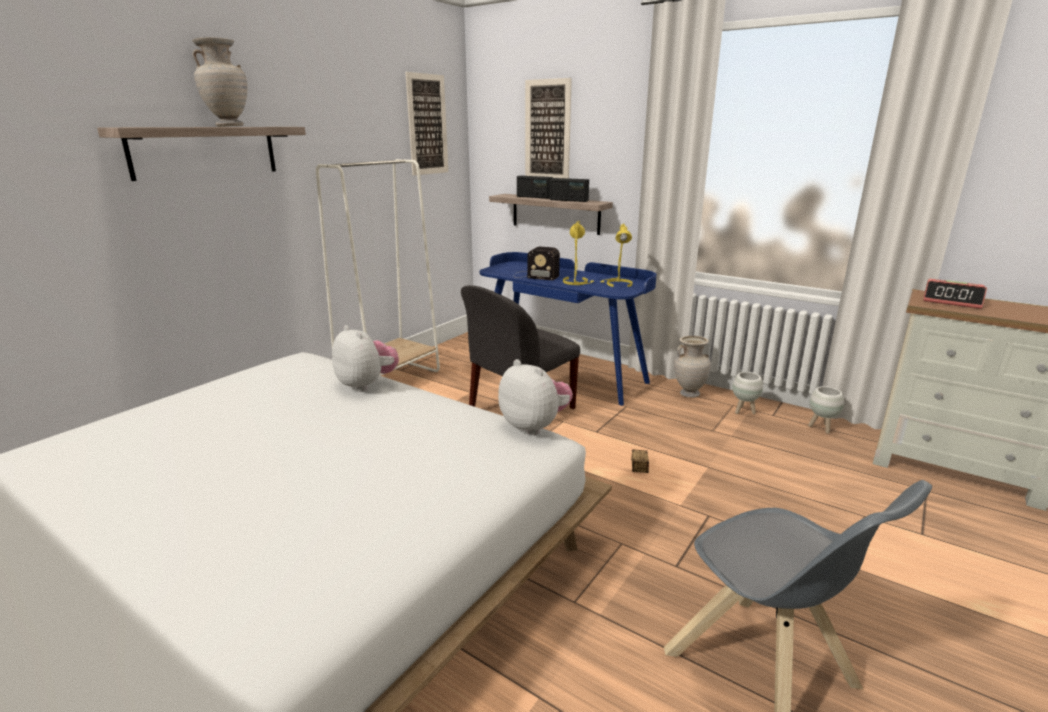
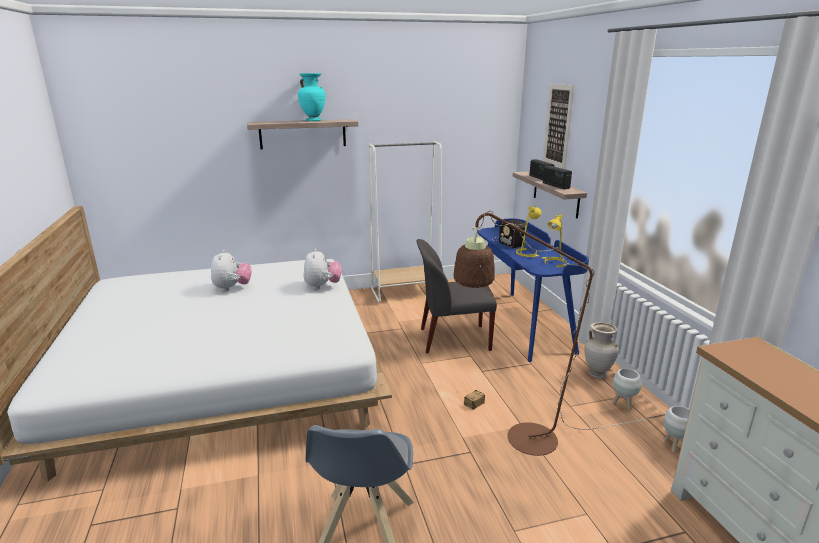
camera: 40 degrees right, 0 degrees up
beige vase [192,37,247,127] -> turquoise vase [298,73,326,121]
picture [405,72,448,175] -> none
plush toy [498,359,573,435] -> plush toy moved to [211,250,251,291]
alarm clock [923,279,987,309] -> none
none -> brown floor lamp [453,211,652,456]

